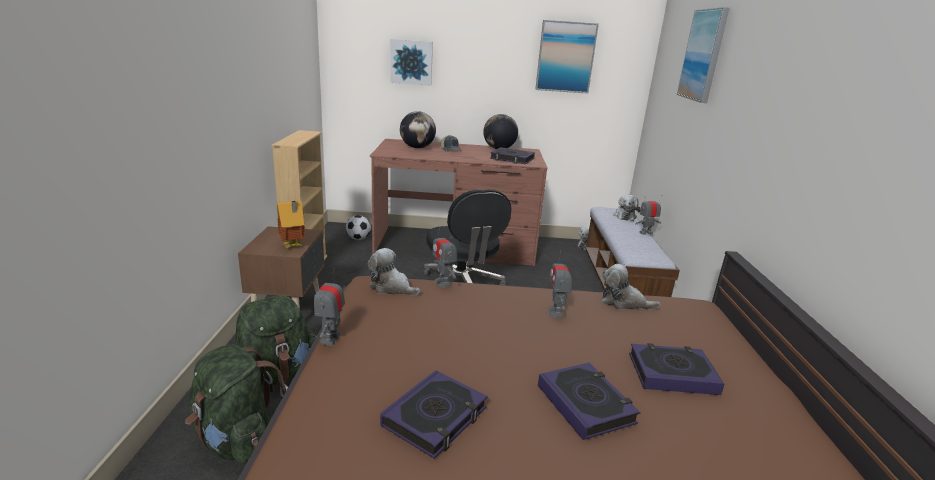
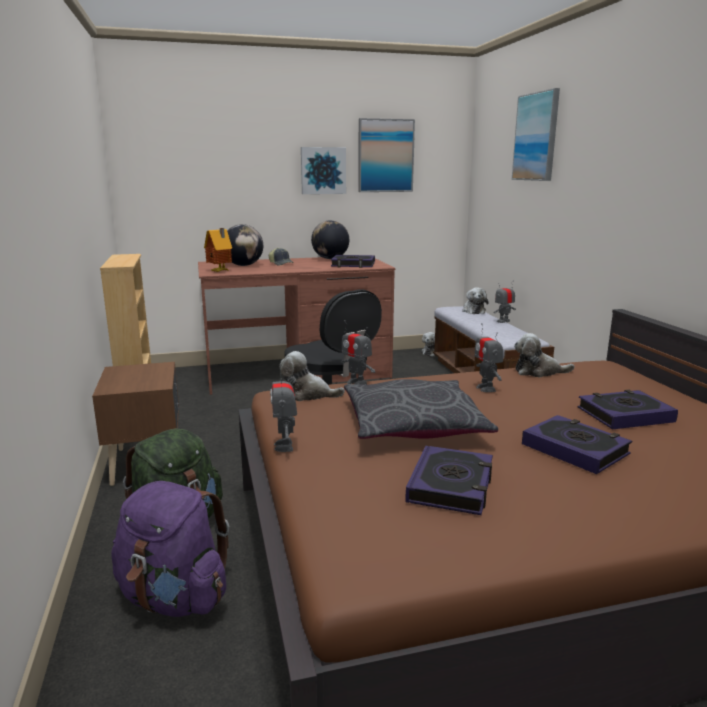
camera: 15 degrees left, 5 degrees down
green backpack [185,344,288,464] -> purple backpack [111,481,230,617]
toy house [277,201,305,249] -> toy house moved to [204,228,232,272]
football [346,215,371,240] -> none
picture [390,39,433,86] -> picture moved to [301,147,346,194]
none -> grey pillow [344,379,498,439]

